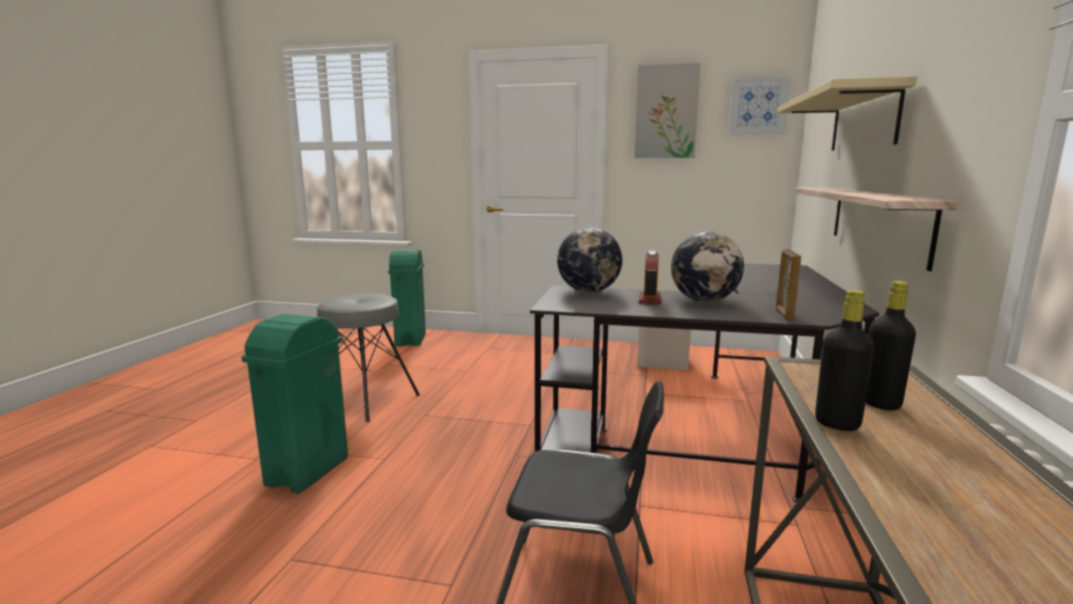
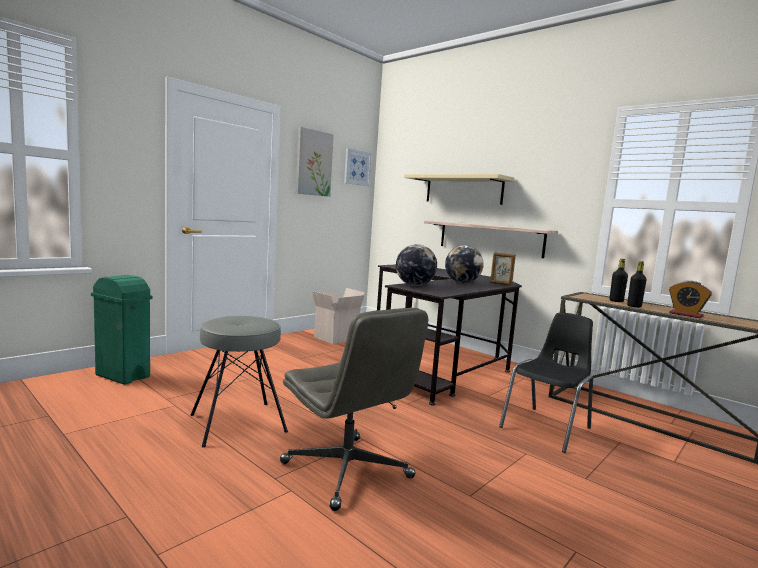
camera: 60 degrees left, 5 degrees down
green trash can [241,314,348,494] -> grey office chair [280,308,428,511]
alarm clock [639,251,661,304] -> alarm clock moved to [669,281,712,318]

